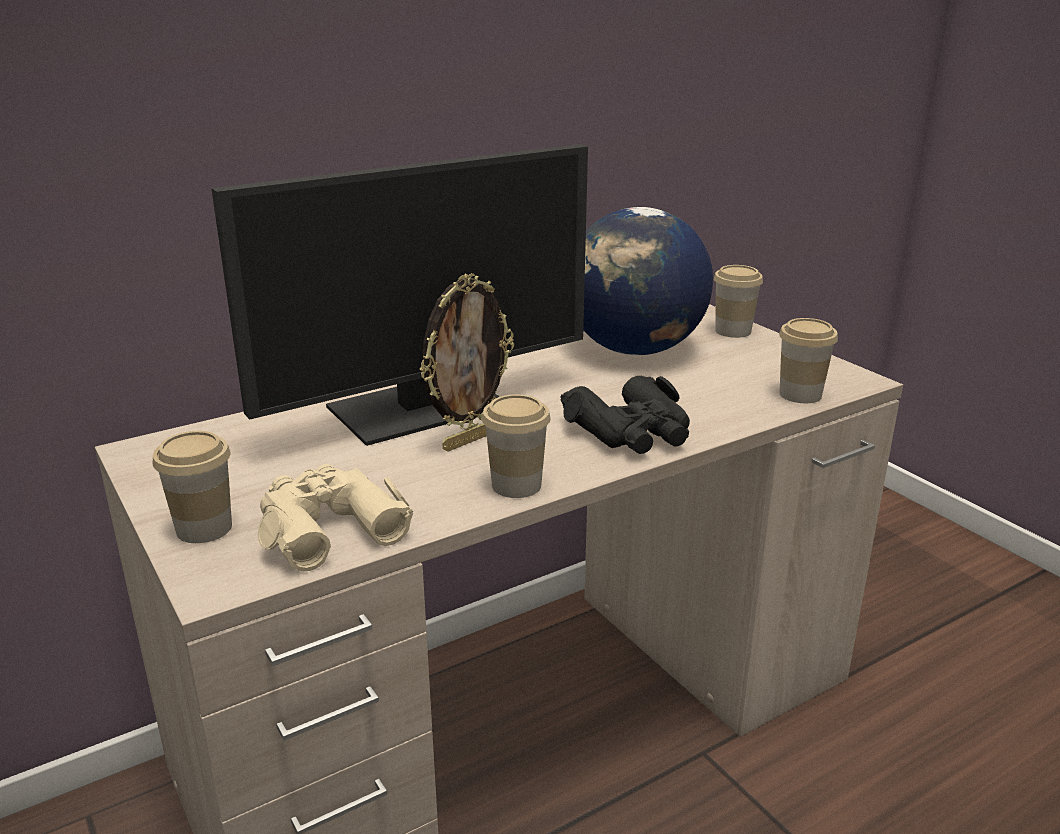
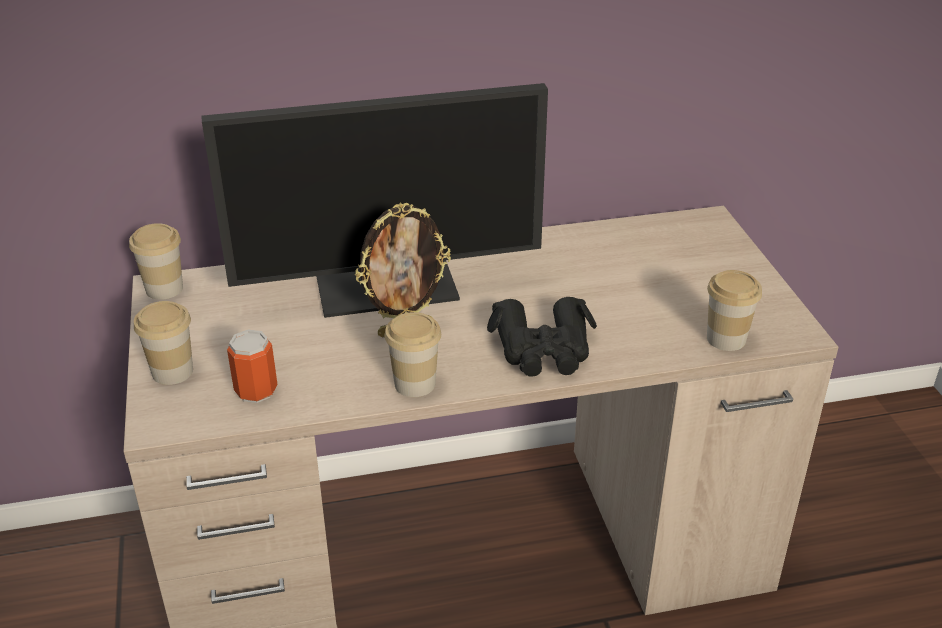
camera: 20 degrees right, 10 degrees up
beige binoculars [258,464,413,572] -> can [227,330,277,403]
globe [583,207,713,355] -> none
cup [714,265,763,338] -> cup moved to [129,223,183,300]

